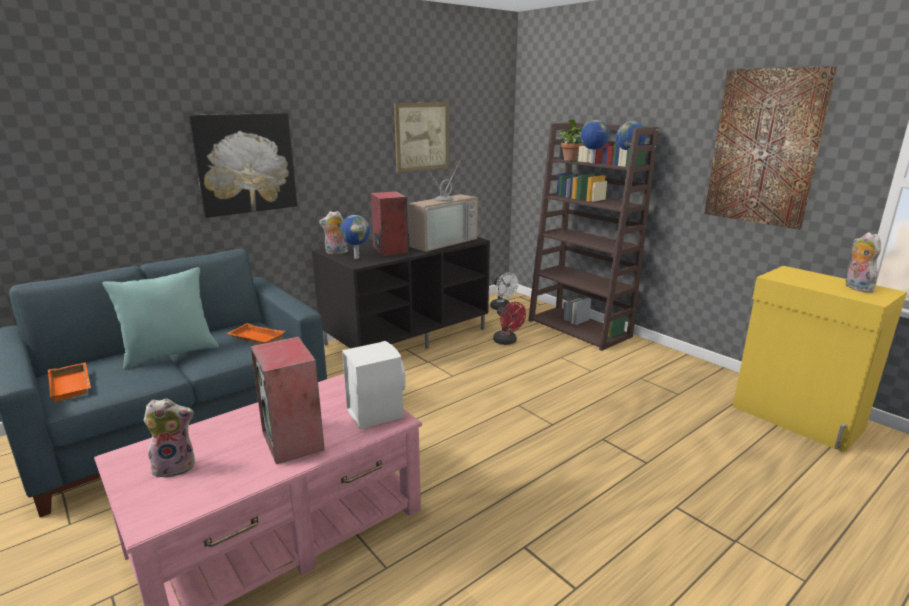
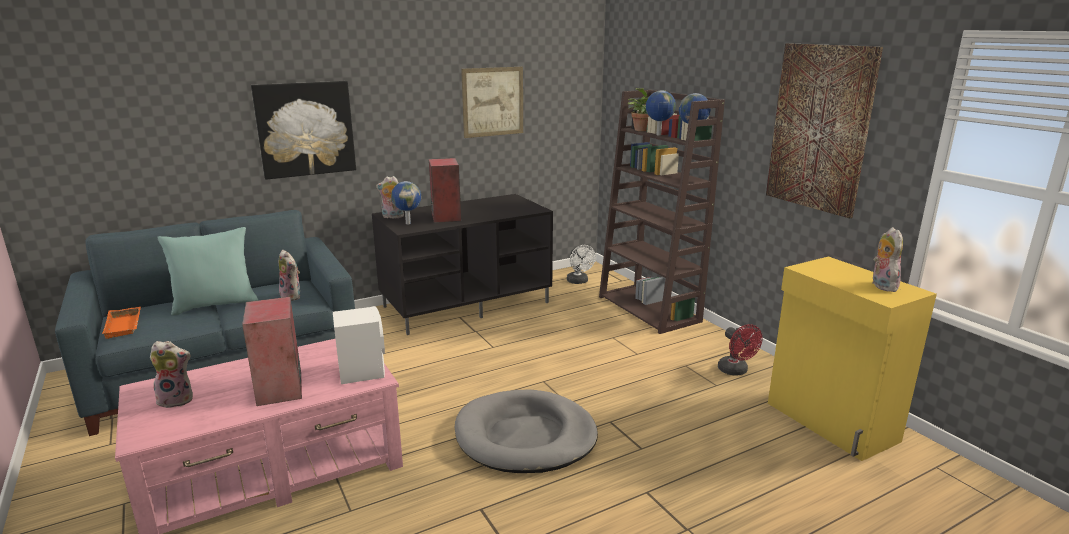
camera: 10 degrees right, 0 degrees up
orange tray [226,323,285,345] -> plush toy [279,250,300,301]
television [408,161,478,252] -> none
red fan [493,302,526,345] -> red fan moved to [718,324,763,376]
none -> grey dog bed [455,390,598,473]

